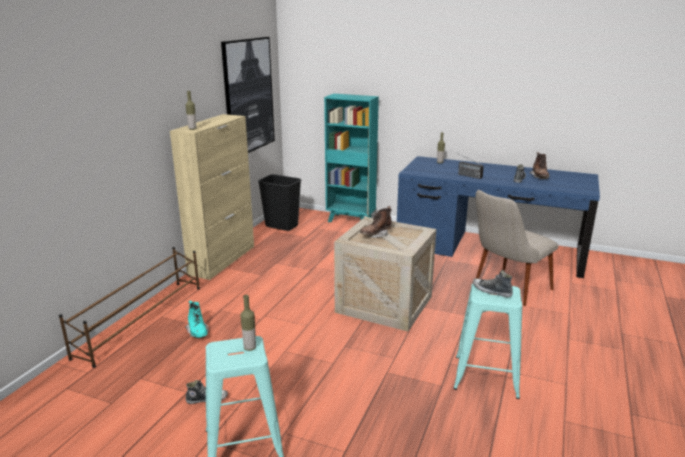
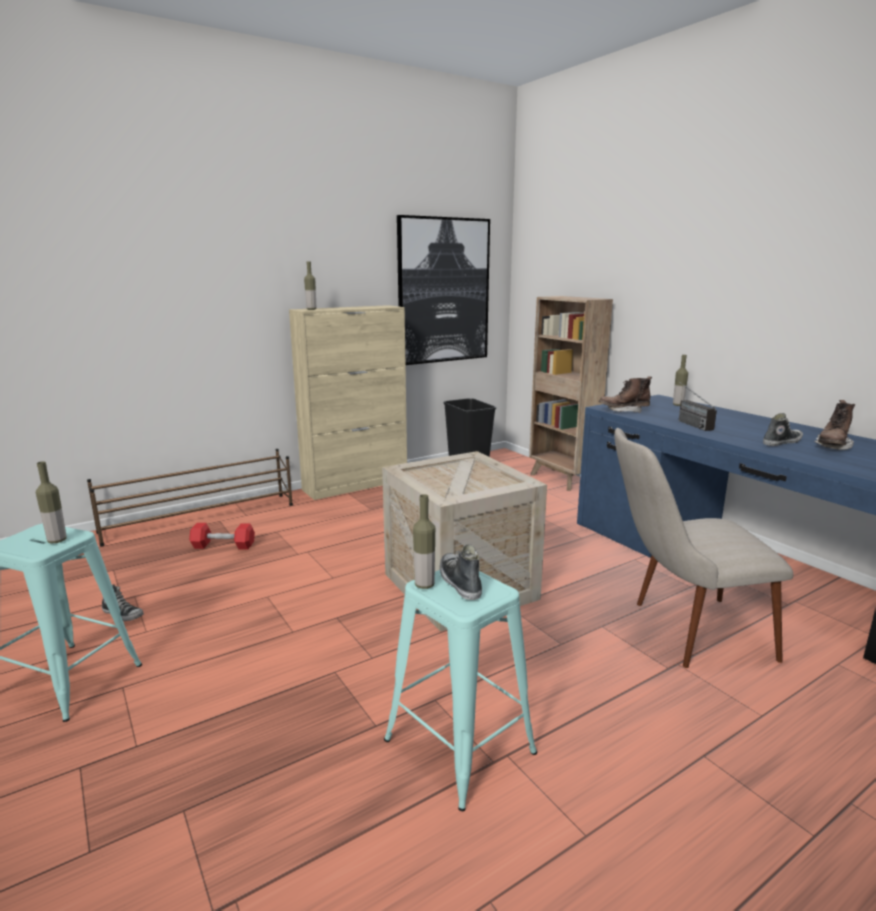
camera: 35 degrees right, 5 degrees down
turquoise boot [185,301,209,338] -> red dumbbell [189,523,255,550]
turquoise bookcase [324,94,379,222] -> brown bookcase [529,296,613,491]
brown boot [360,206,392,238] -> brown boot moved to [599,376,652,413]
none -> bottle [413,494,435,589]

